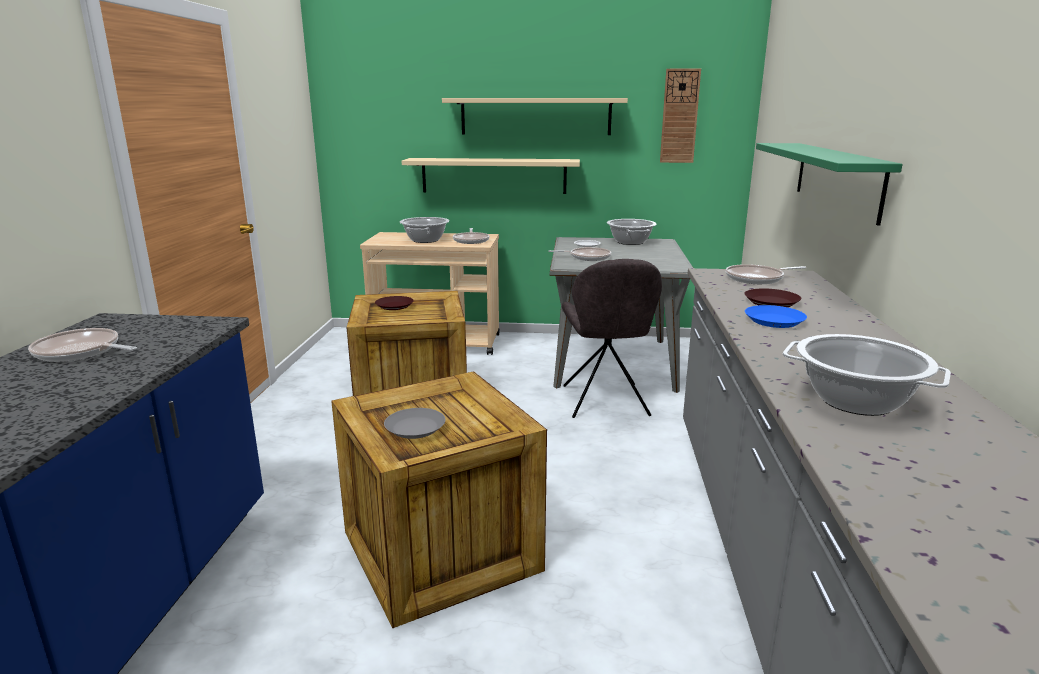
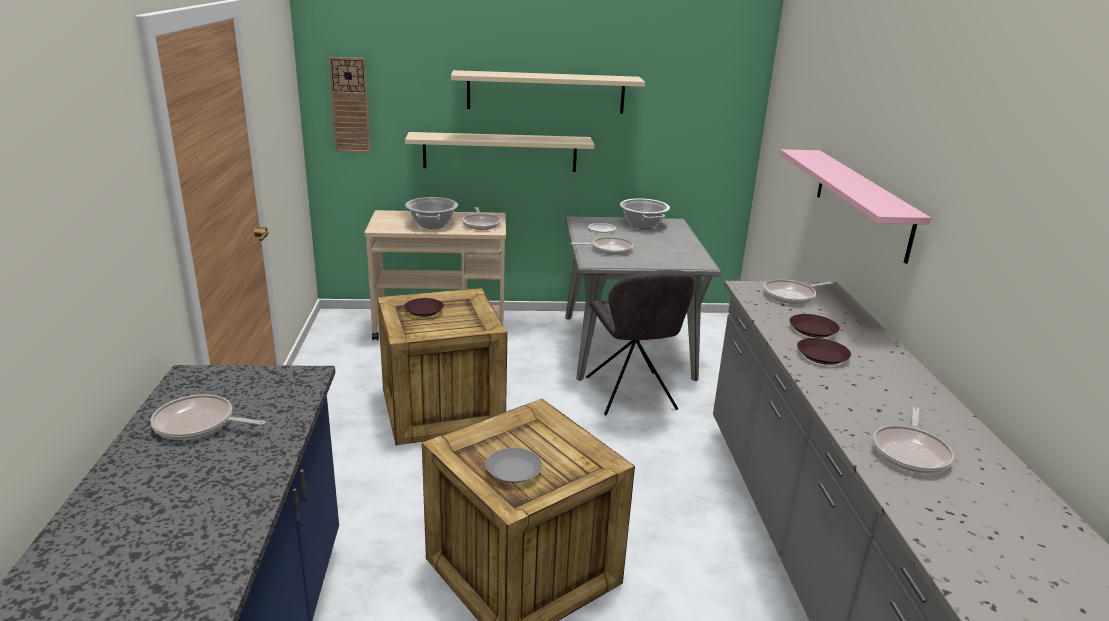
camera: 10 degrees left, 5 degrees up
wall clock [660,69,701,163] -> wall clock moved to [329,57,371,153]
blue plate [745,305,807,328] -> brown plate [797,338,851,365]
green shelf [756,143,903,226] -> pink shelf [780,149,931,264]
cooking pot [783,334,951,416] -> frying pan [873,407,954,474]

